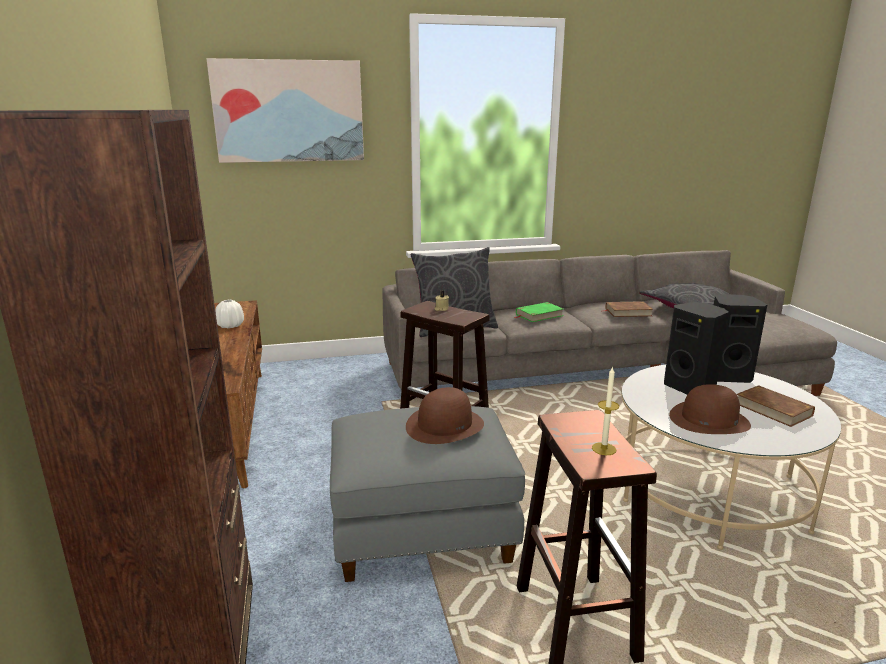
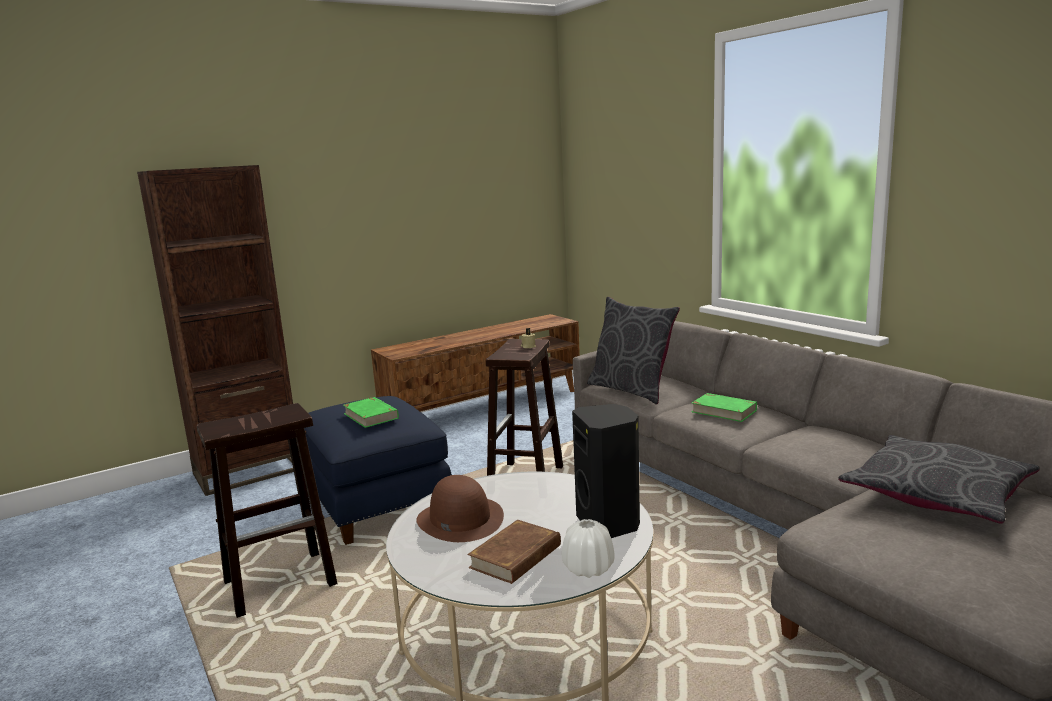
camera: 70 degrees right, 5 degrees down
picture [206,58,364,163] -> none
white vase [215,300,244,328] -> white vase moved to [562,519,614,578]
grey ottoman [330,406,525,582] -> blue ottoman [304,396,452,545]
brown hat [406,387,484,444] -> green book [343,397,399,428]
candle [592,366,619,455] -> none
brown book [605,301,653,317] -> none
black speaker [664,302,729,395] -> none

